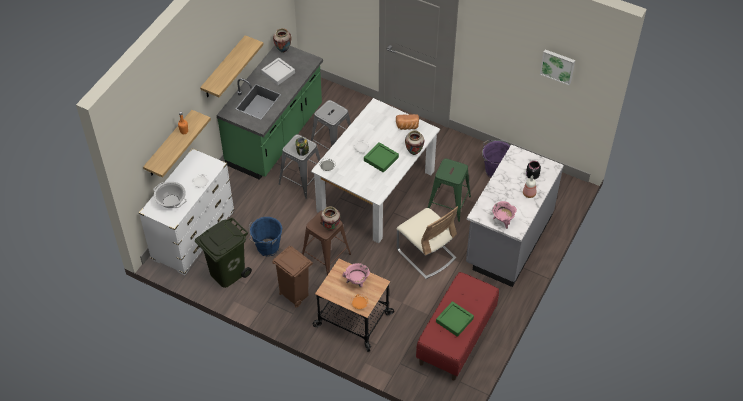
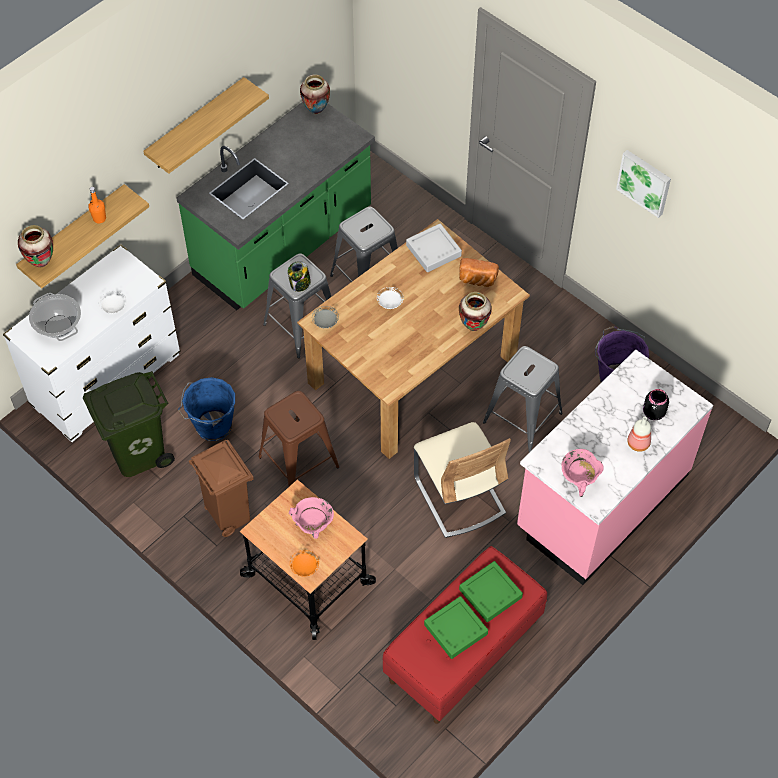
camera: 15 degrees right, 5 degrees up
grey tray [261,58,295,85] -> grey tray moved to [406,223,462,272]
white dining table [311,98,440,243] -> brown dining table [297,219,530,459]
vase [320,206,341,231] -> vase moved to [18,225,53,267]
green tray [364,142,399,173] -> green tray moved to [459,561,523,622]
green stool [428,158,471,222] -> grey stool [483,346,563,452]
grey counter [466,145,564,287] -> pink counter [517,350,713,585]
picture [540,49,575,86] -> picture moved to [616,150,671,218]

